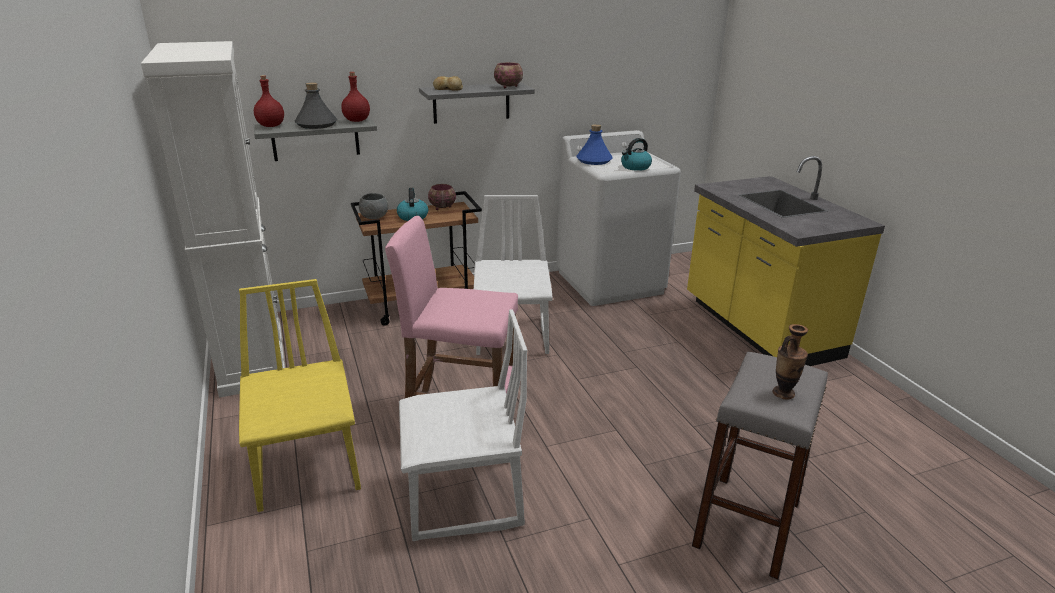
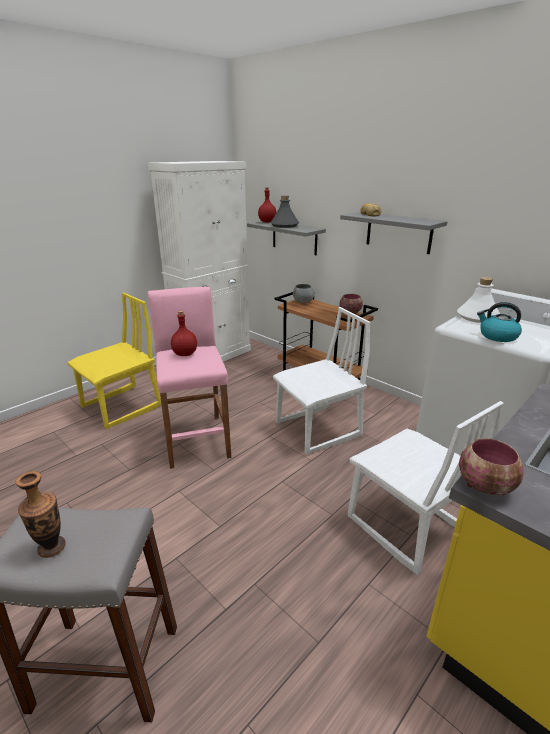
camera: 65 degrees right, 0 degrees up
red bottle [341,72,370,122] -> red bottle moved to [171,311,197,356]
kettle [397,188,428,221] -> none
white chair [399,310,527,541] -> white chair moved to [348,401,504,575]
bowl [494,62,523,88] -> bowl moved to [459,438,524,495]
blue bottle [576,124,613,165] -> white bottle [457,277,500,323]

